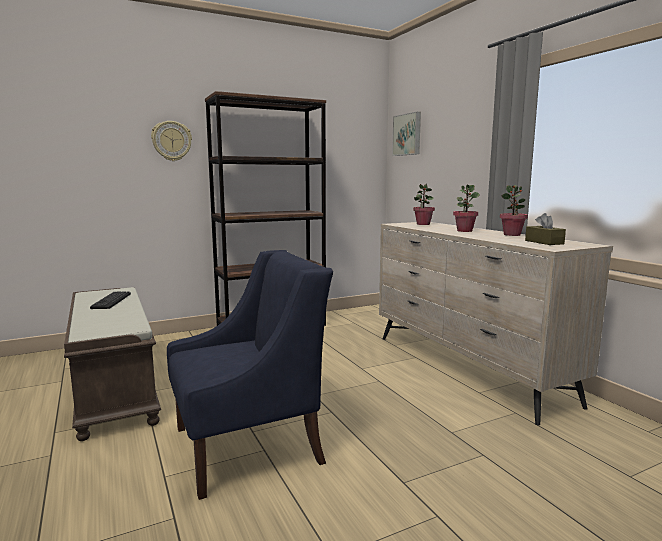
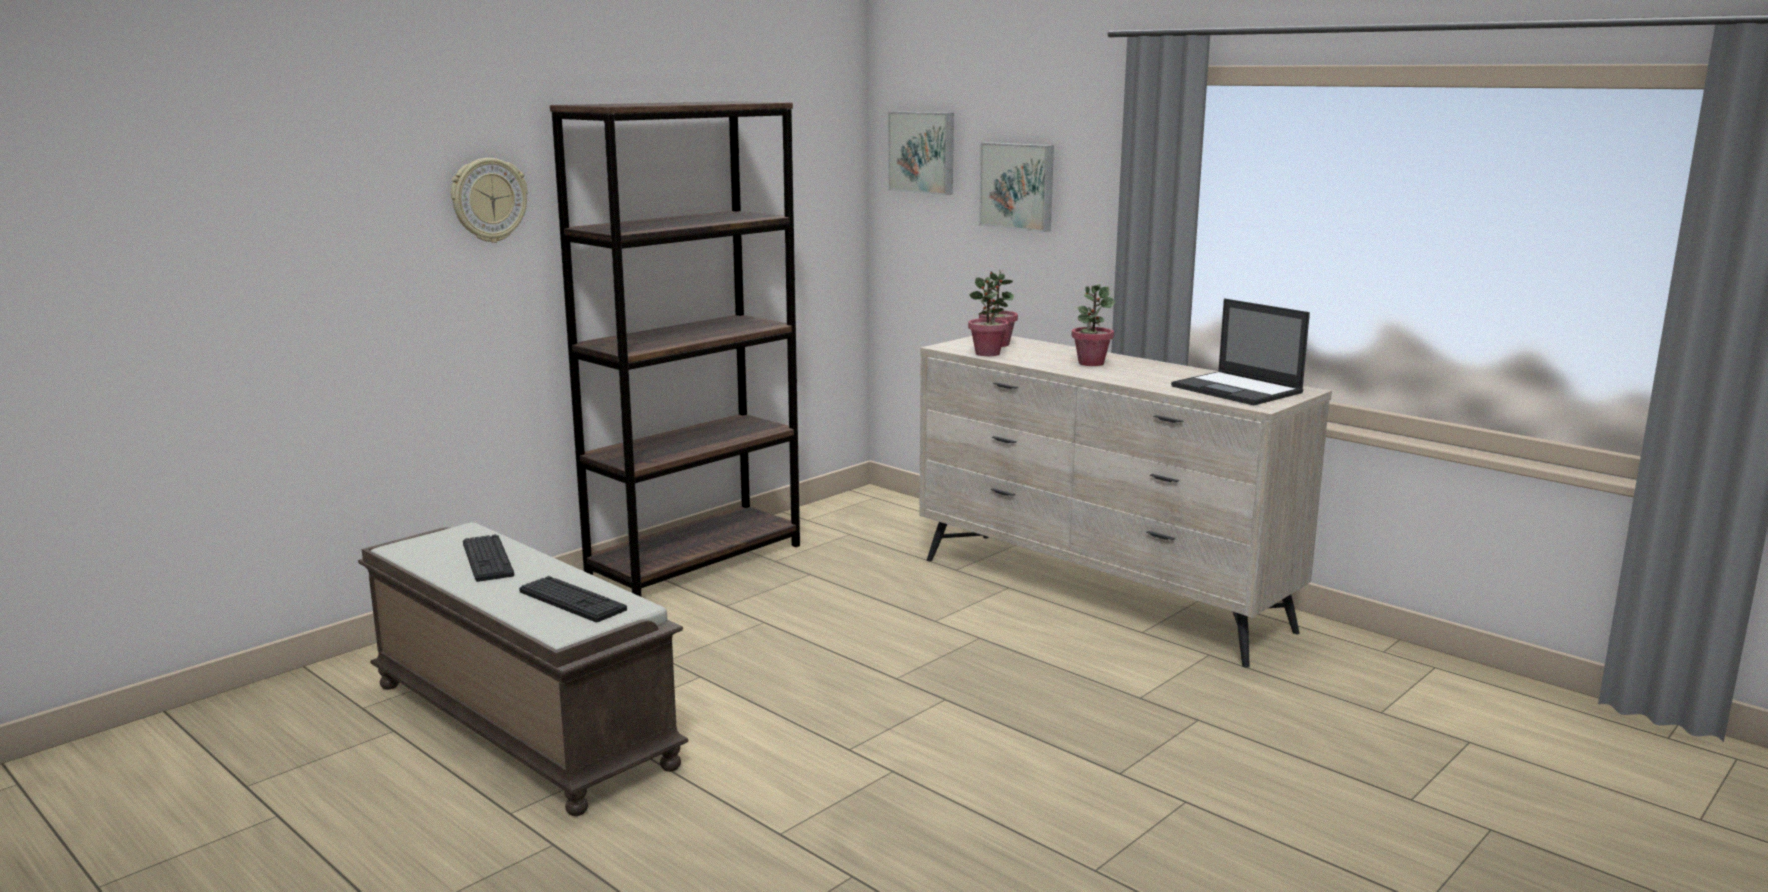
camera: 20 degrees left, 5 degrees up
blue armchair [167,250,333,500] -> none
potted plant [500,185,528,236] -> potted plant moved to [968,277,1009,356]
brown tissue box [525,213,566,245] -> laptop [1171,298,1310,405]
none -> keyboard [519,576,627,622]
none -> picture [979,142,1054,232]

